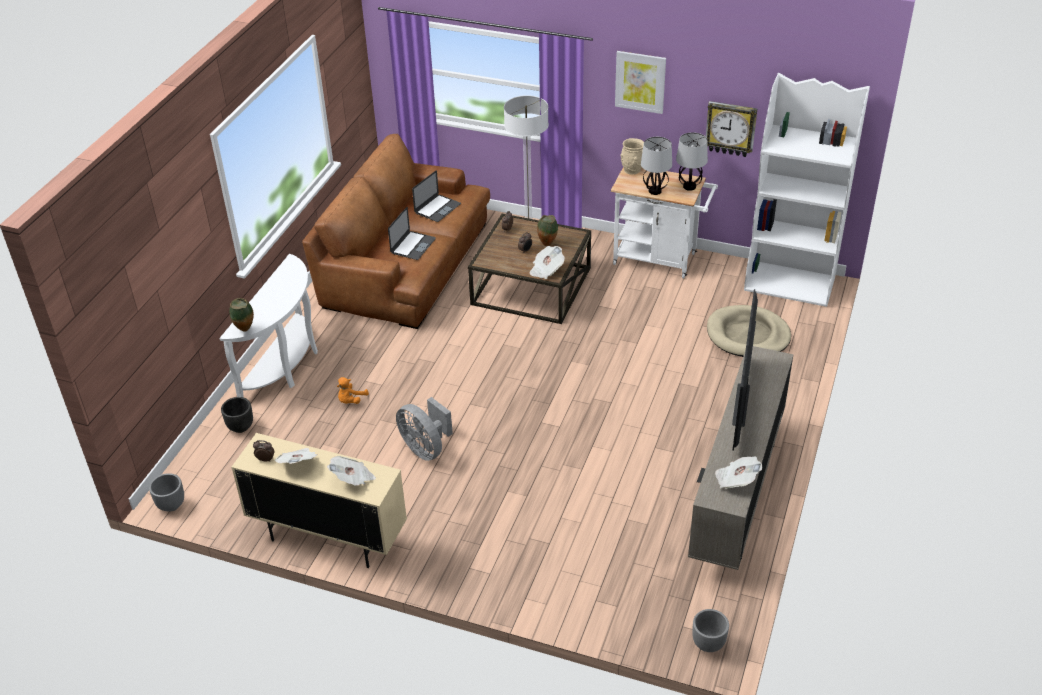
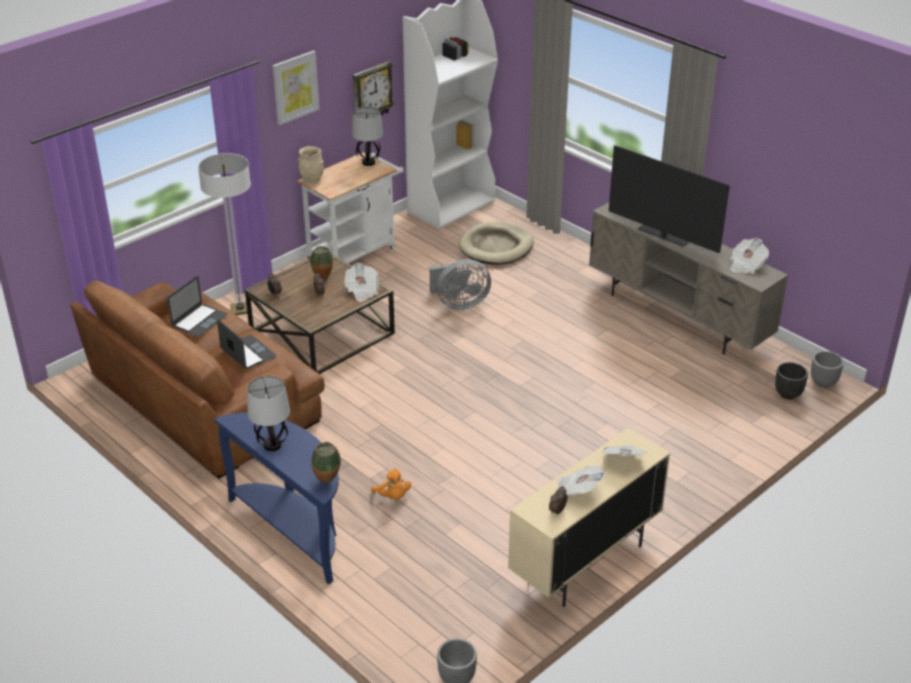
camera: 65 degrees left, 5 degrees down
white console table [219,254,318,397] -> blue console table [214,413,339,584]
black planter [221,397,253,433] -> black planter moved to [775,362,808,399]
grey fan [396,397,453,461] -> grey fan moved to [430,259,491,310]
laptop [412,171,461,222] -> laptop turned 60 degrees clockwise [167,276,228,337]
table lamp [641,137,672,195] -> table lamp moved to [247,376,290,451]

